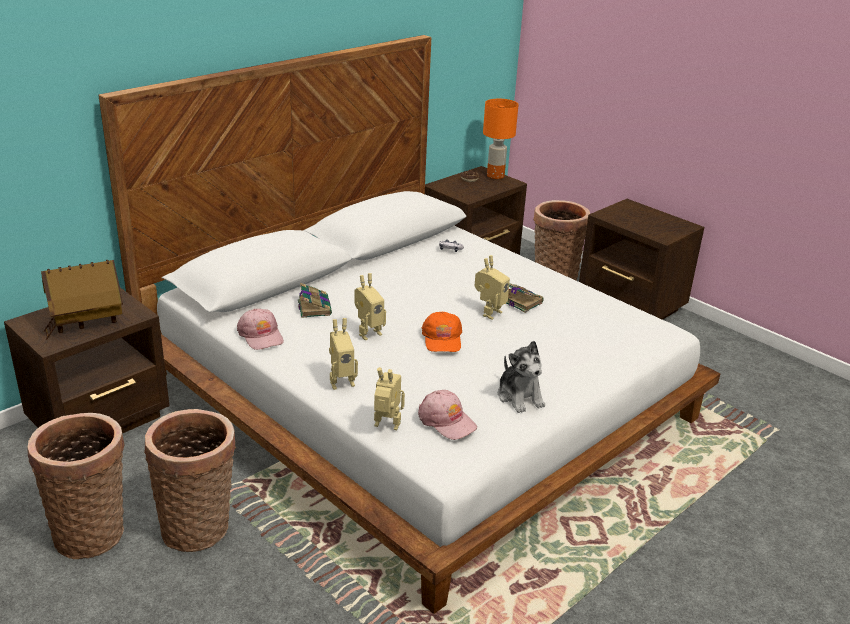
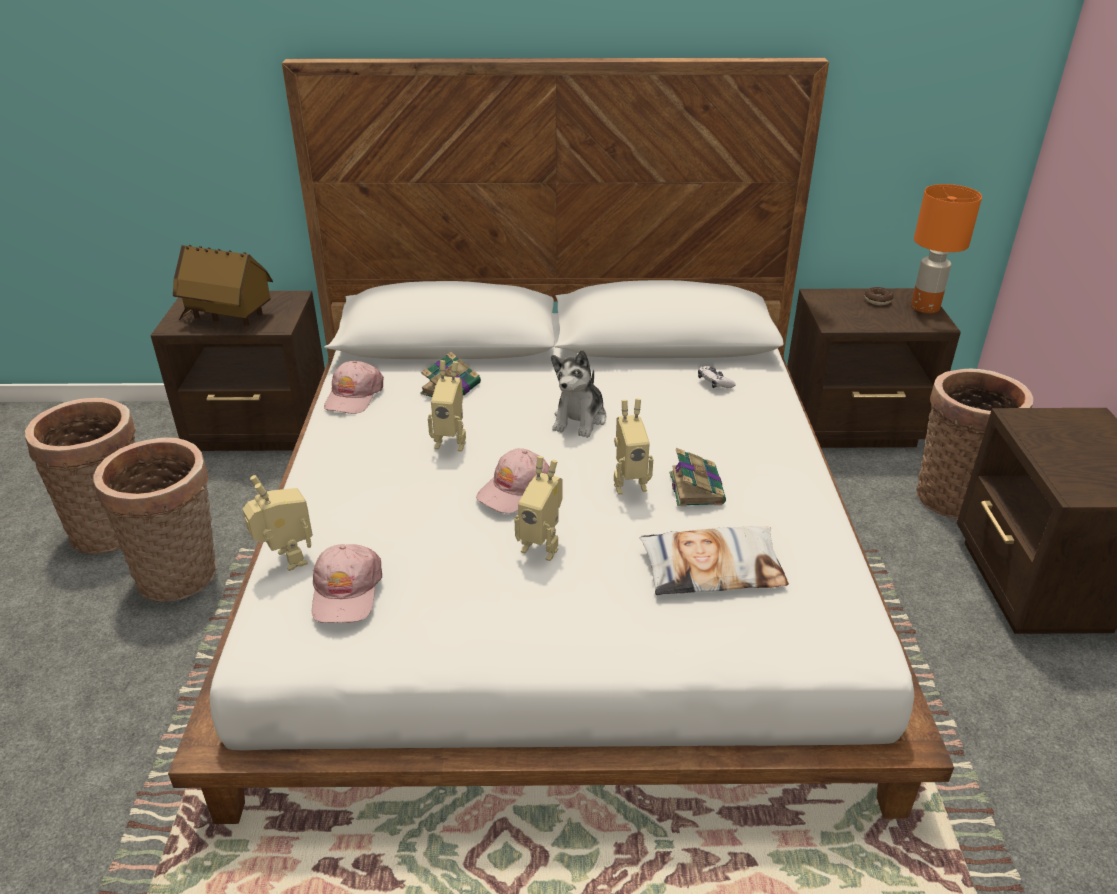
camera: 45 degrees right, 5 degrees up
toy robot [329,318,358,390] -> toy robot moved to [514,456,563,561]
orange cap [422,311,462,352] -> pink cap [476,448,550,513]
plush toy [498,341,545,413] -> plush toy moved to [551,350,607,438]
none -> pillow [640,526,789,595]

